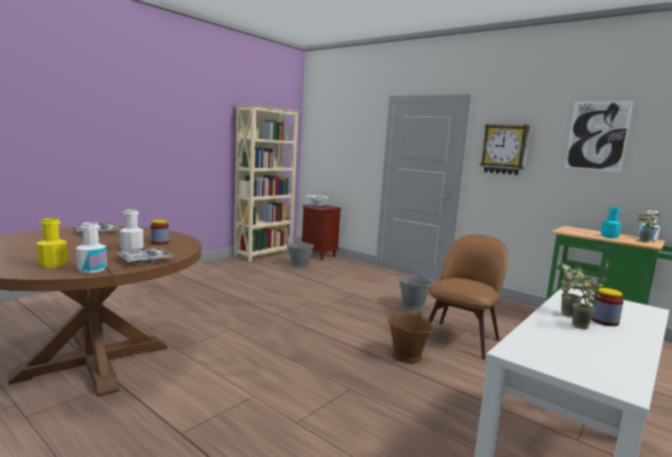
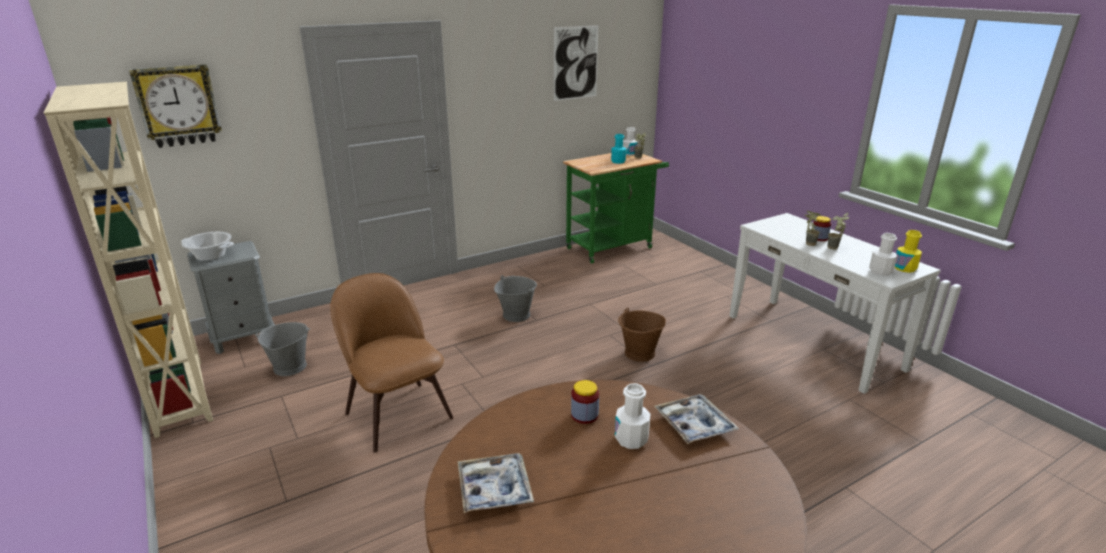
camera: 70 degrees left, 15 degrees up
yellow bottle [37,218,68,268] -> yellow bottle moved to [895,230,922,273]
white bottle [76,222,107,273] -> white bottle moved to [869,233,897,276]
brown nightstand [302,204,341,260] -> grey nightstand [187,241,275,354]
brown chair [428,234,509,360] -> brown chair moved to [330,273,453,453]
wall clock [480,124,530,175] -> wall clock moved to [129,64,222,148]

